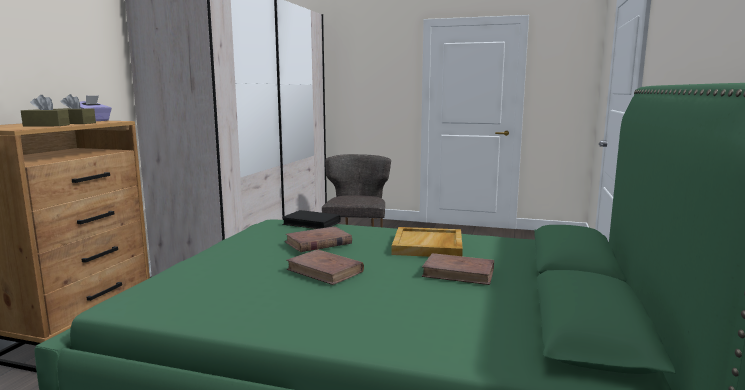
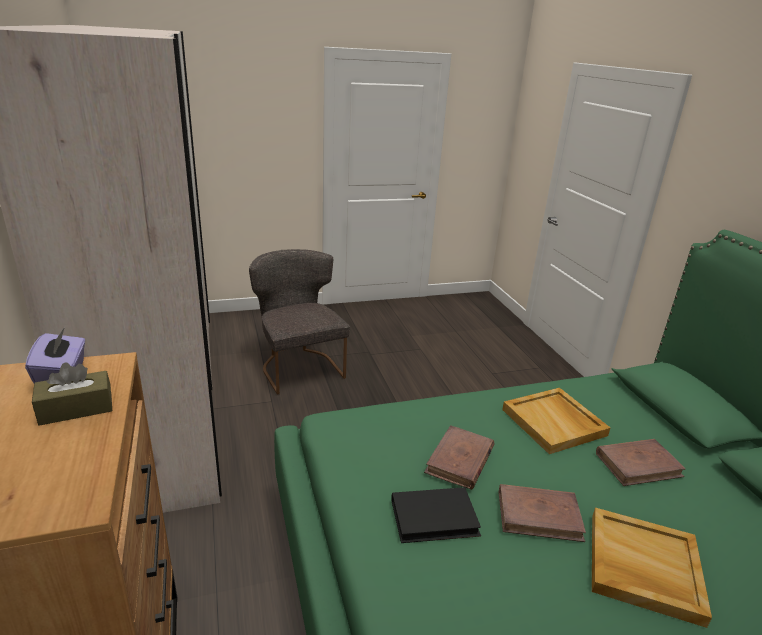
camera: 35 degrees left, 15 degrees up
brown tissue box [21,95,70,126] -> none
black book [282,210,341,229] -> black book moved to [391,487,481,543]
none -> beige tray [592,508,712,628]

